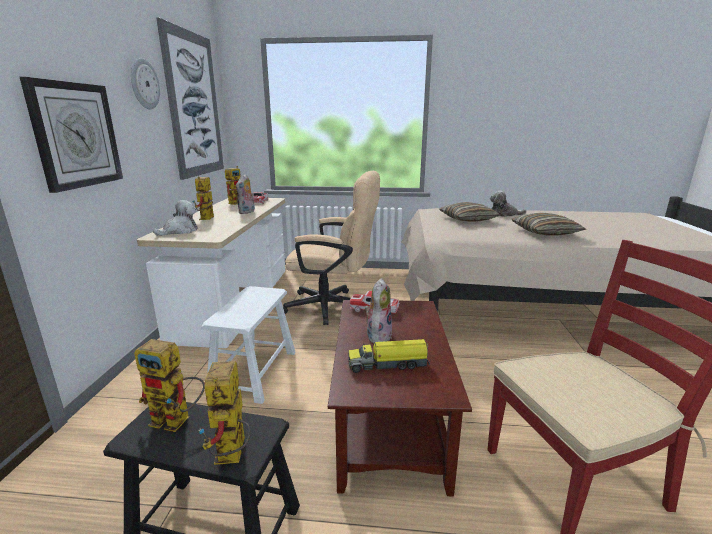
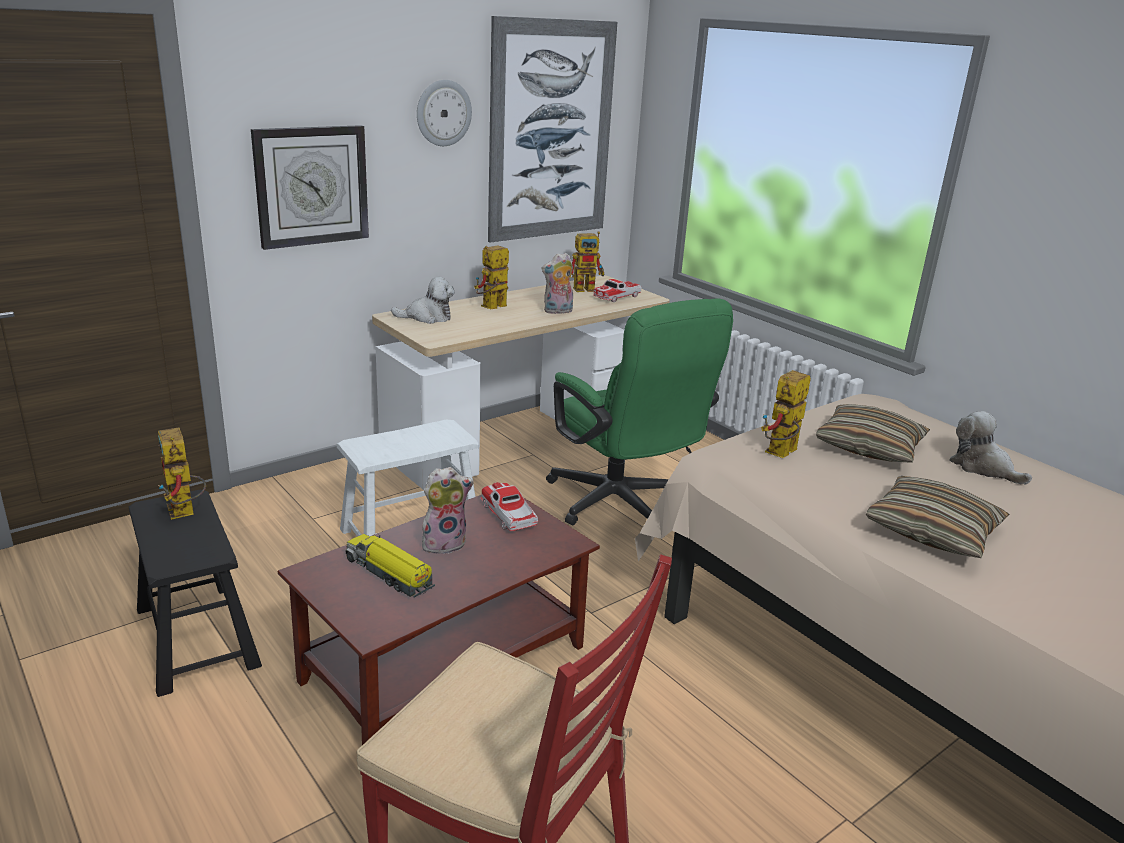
camera: 45 degrees right, 5 degrees up
toy robot [198,361,251,465] -> toy robot moved to [761,370,811,458]
beige office chair [283,171,380,325] -> green office chair [546,298,733,525]

